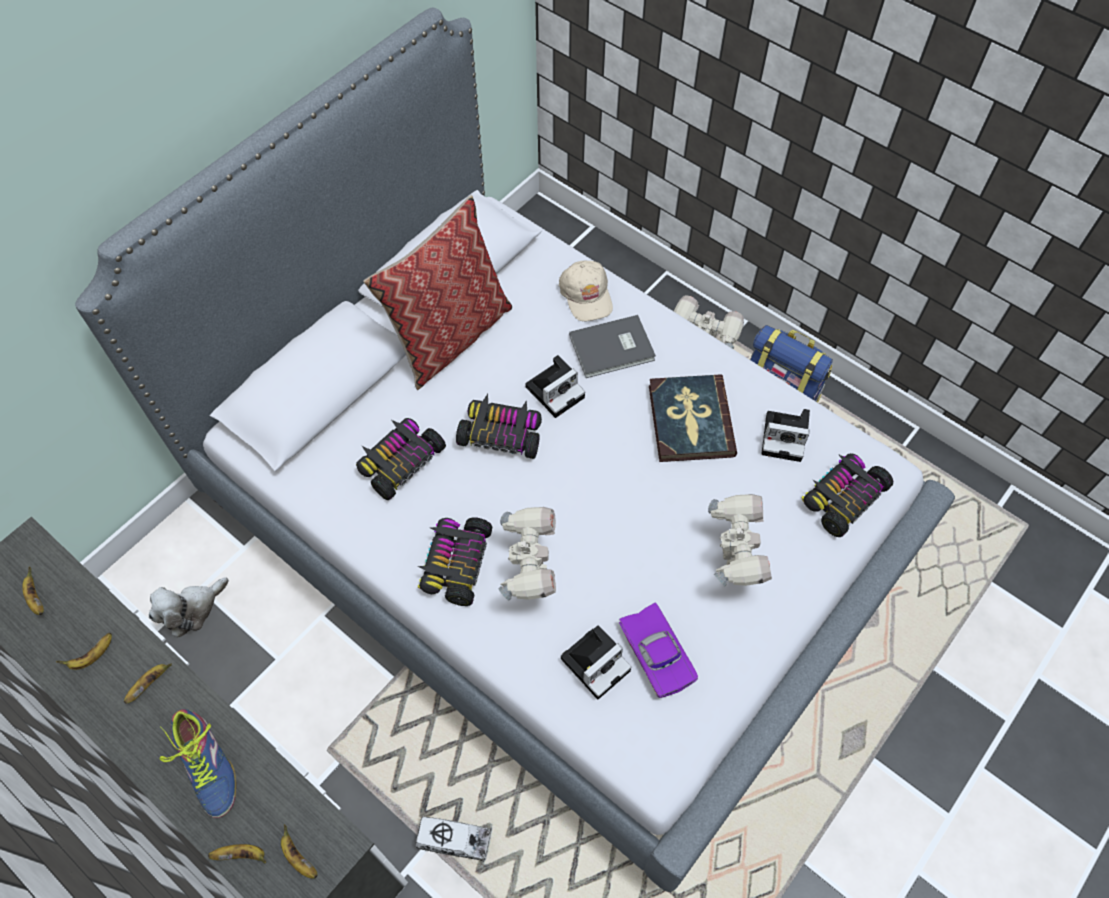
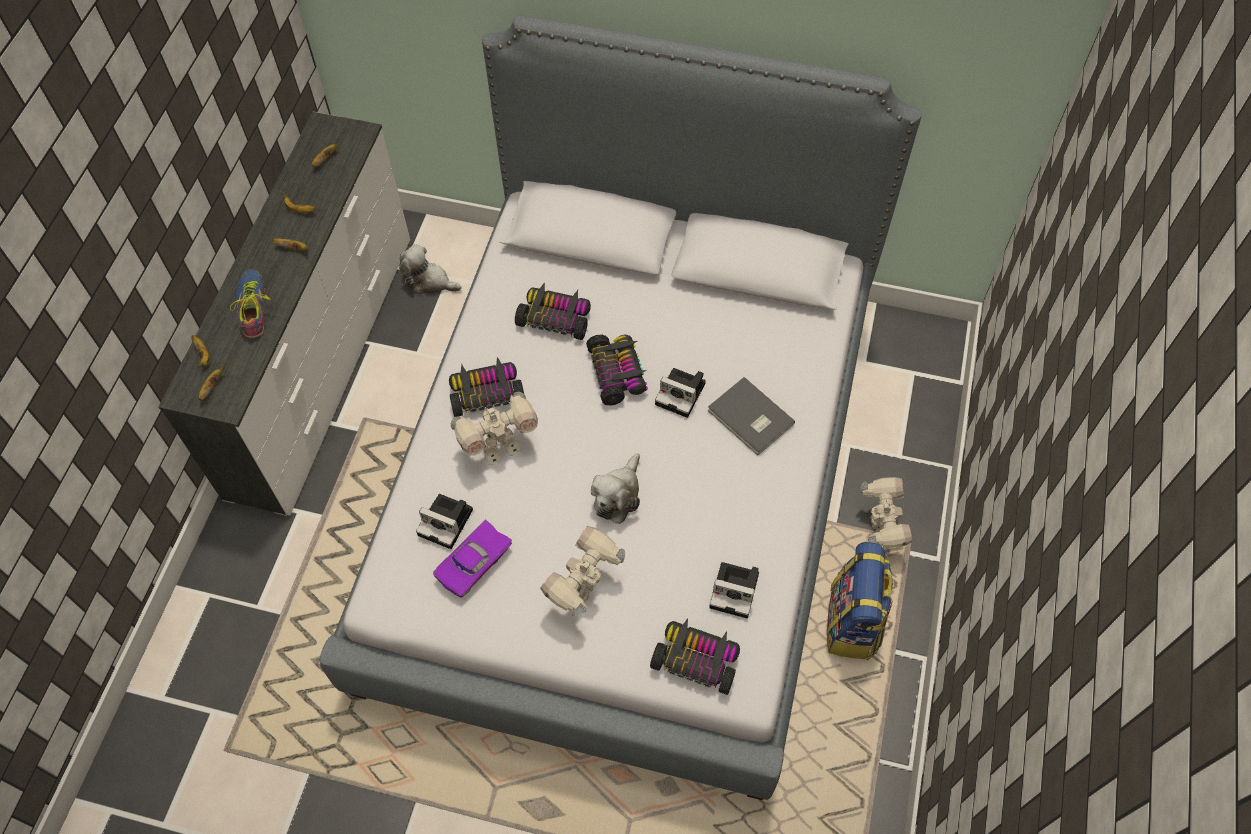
camera: 65 degrees right, 0 degrees up
shoe [159,709,236,818] -> shoe turned 135 degrees clockwise [230,269,271,338]
pillow [363,195,512,390] -> none
toy truck [415,817,491,862] -> none
beige cap [559,261,613,321] -> none
book [649,374,737,462] -> none
toy robot [708,494,772,586] -> toy robot turned 150 degrees clockwise [540,526,625,616]
camera [761,409,810,462] -> camera turned 60 degrees counterclockwise [709,562,759,618]
none -> plush toy [591,453,640,524]

